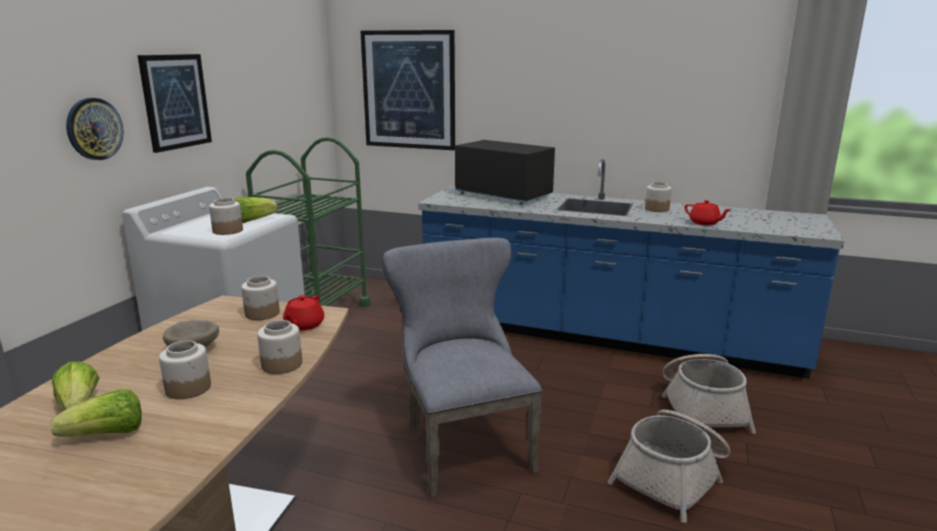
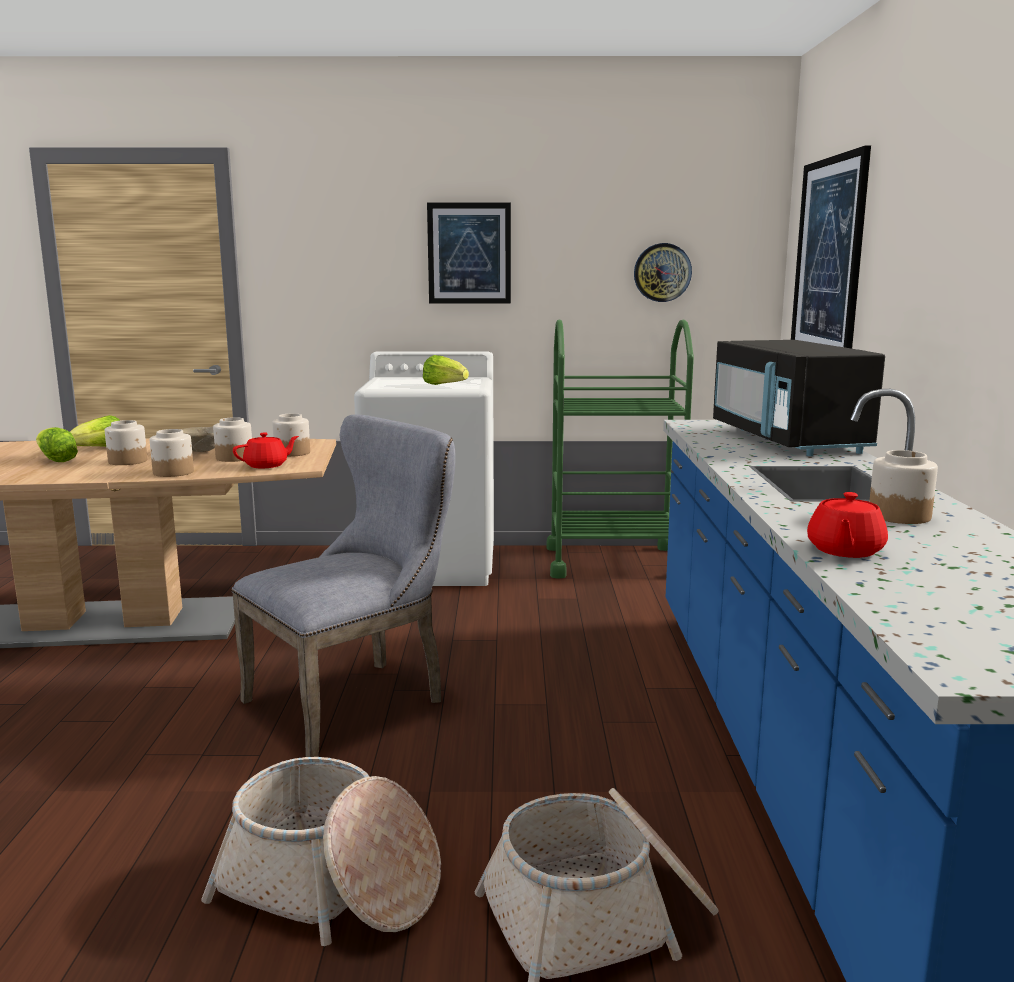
camera: 70 degrees right, 5 degrees down
wall clock [66,98,124,160] -> wall clock moved to [634,243,692,302]
jar [209,198,243,235] -> jar moved to [213,417,252,462]
red teapot [283,295,324,330] -> red teapot turned 150 degrees clockwise [233,432,299,468]
black microwave [455,140,555,205] -> black microwave turned 150 degrees clockwise [713,340,885,456]

